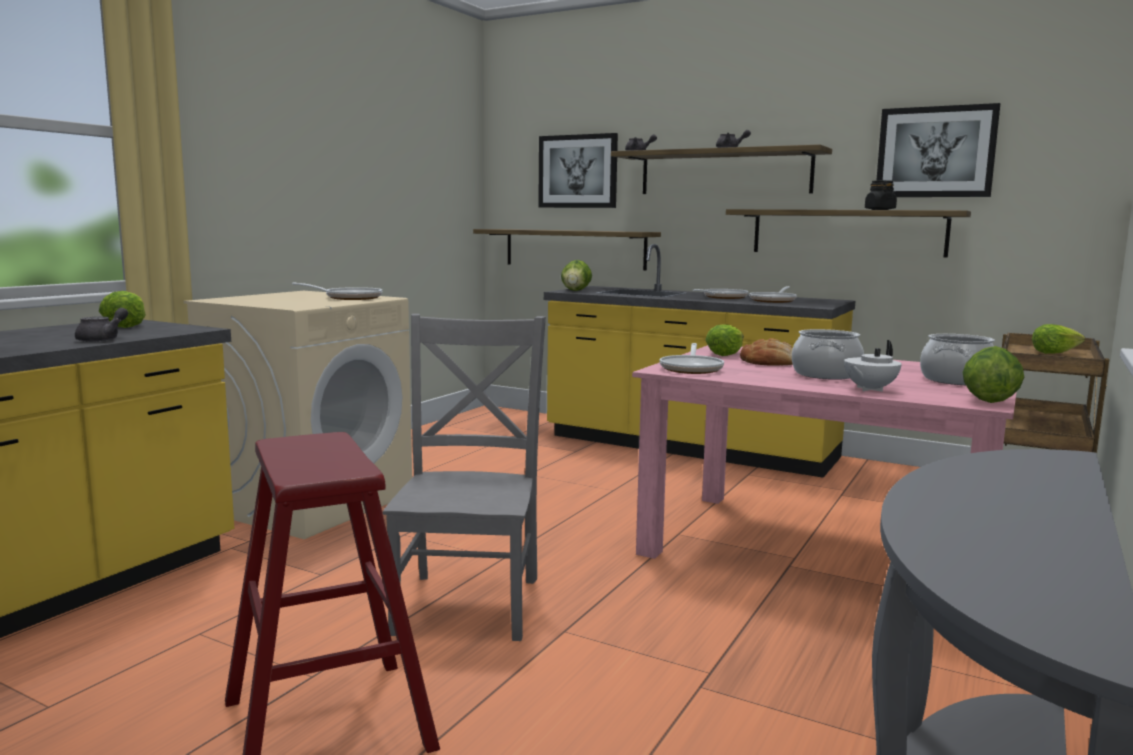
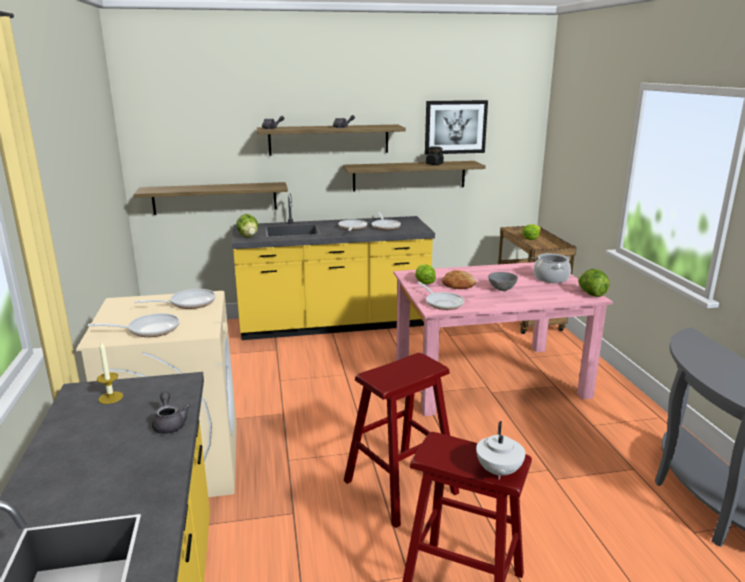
camera: 40 degrees left, 10 degrees up
lettuce [99,291,146,328] -> candle [97,342,123,404]
grey chair [383,314,546,641] -> red stool [344,353,459,528]
picture [538,133,618,208] -> none
cooking pot [792,329,864,380] -> grey bowl [488,272,518,291]
white teapot [844,340,902,392] -> white teapot moved to [476,421,526,479]
none -> frying pan [88,313,180,337]

